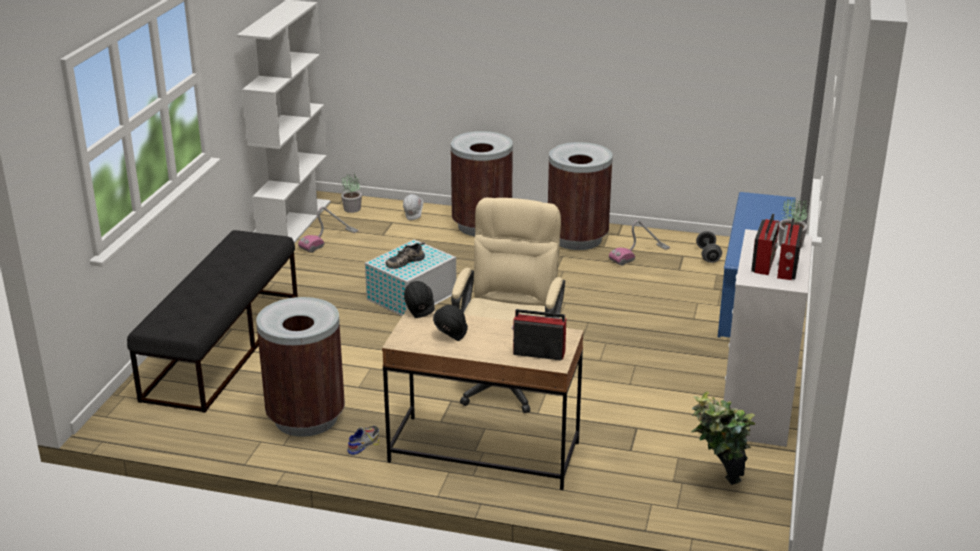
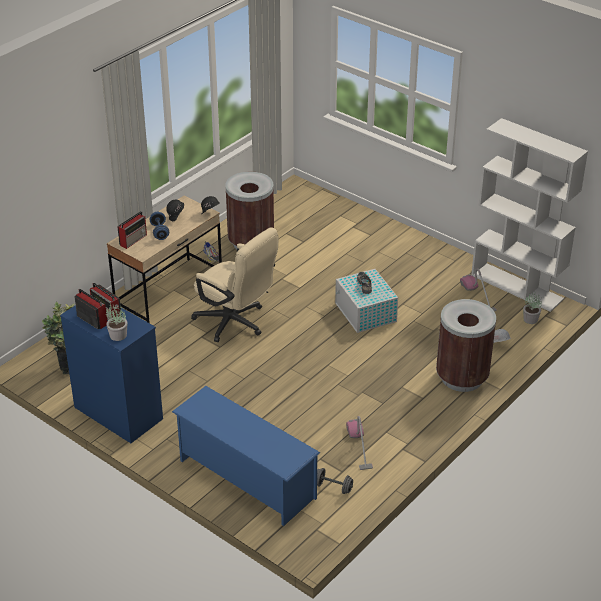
camera: 115 degrees right, 10 degrees up
black bench [127,230,298,413] -> none
brown trash can [548,142,613,250] -> none
white dresser [724,229,812,447] -> blue dresser [60,305,163,443]
none -> blue dumbbell [149,212,169,240]

